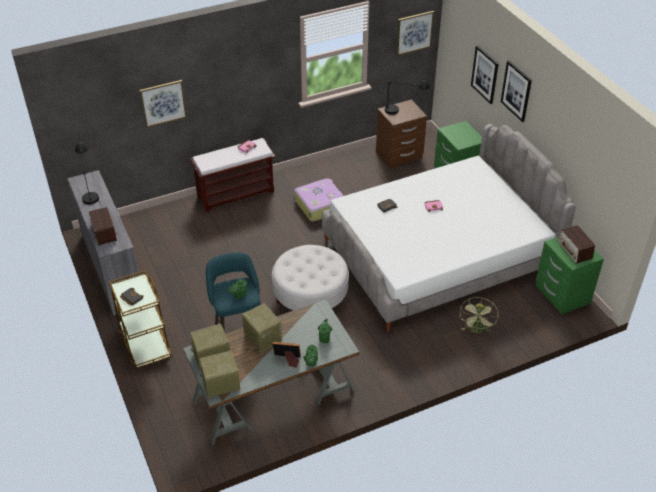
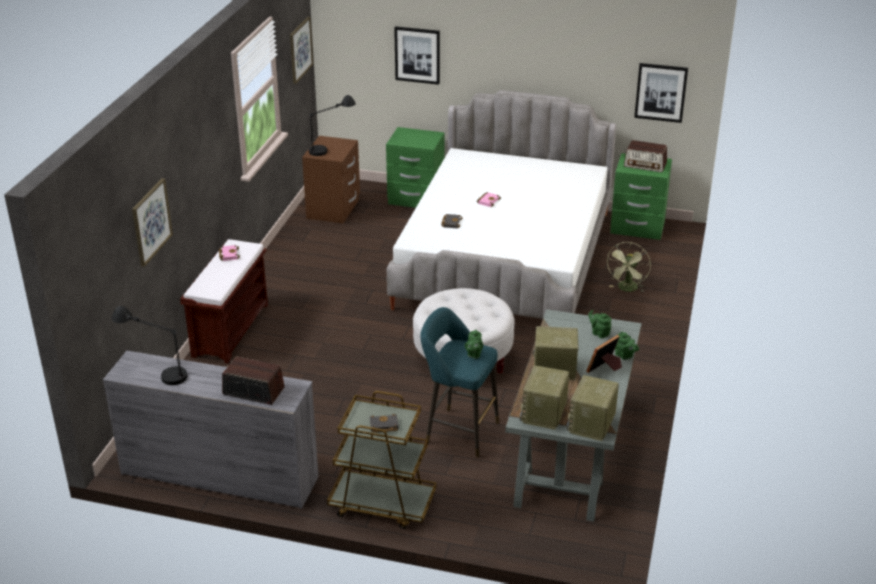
camera: 50 degrees left, 10 degrees down
suitcase [294,178,343,222] -> none
green fan [460,297,499,333] -> green fan turned 60 degrees clockwise [606,242,651,292]
picture [501,60,532,122] -> picture moved to [634,63,688,123]

